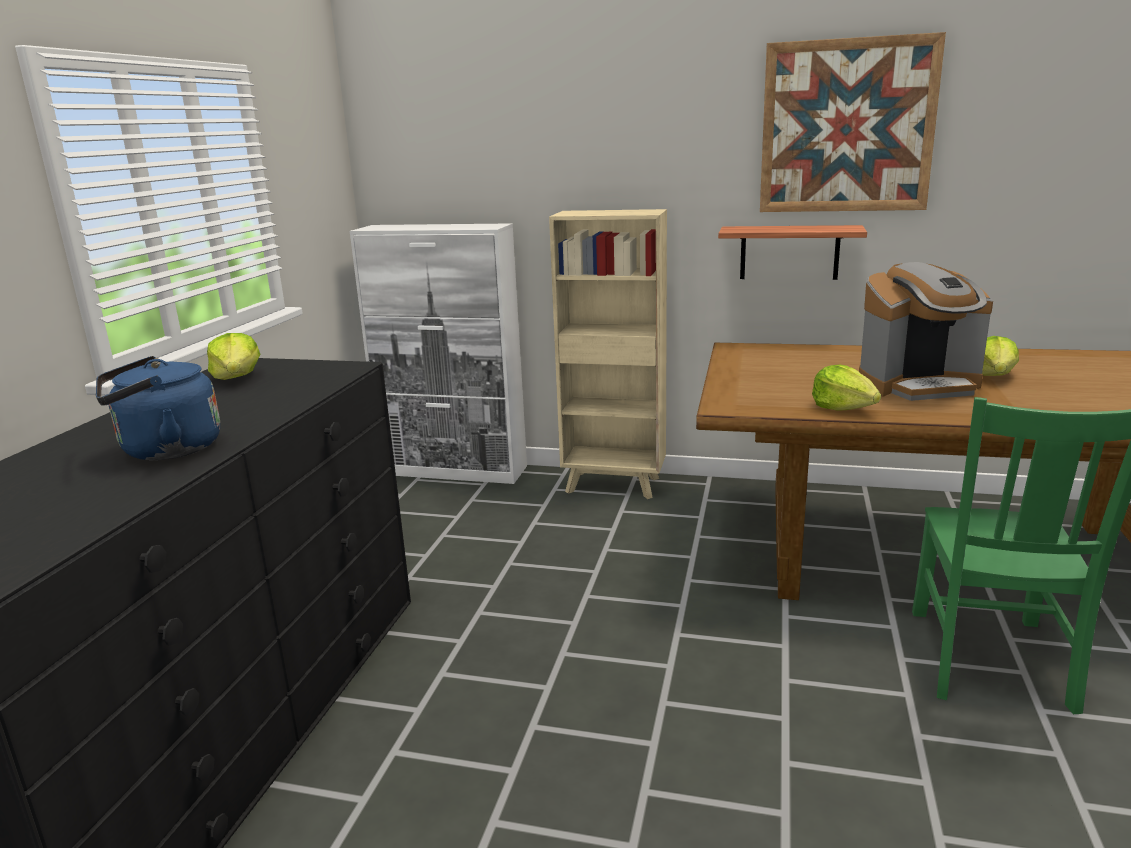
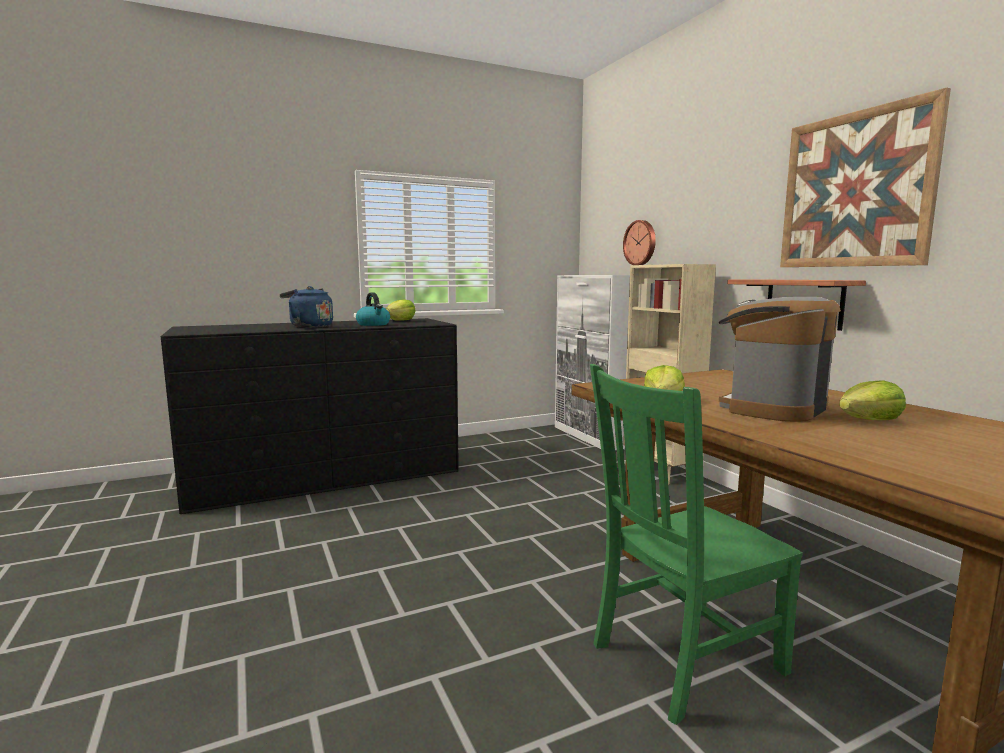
camera: 50 degrees right, 10 degrees down
coffee machine [859,262,993,401] -> coffee machine turned 90 degrees clockwise [719,297,841,422]
none -> kettle [356,292,390,326]
none -> wall clock [623,220,656,265]

